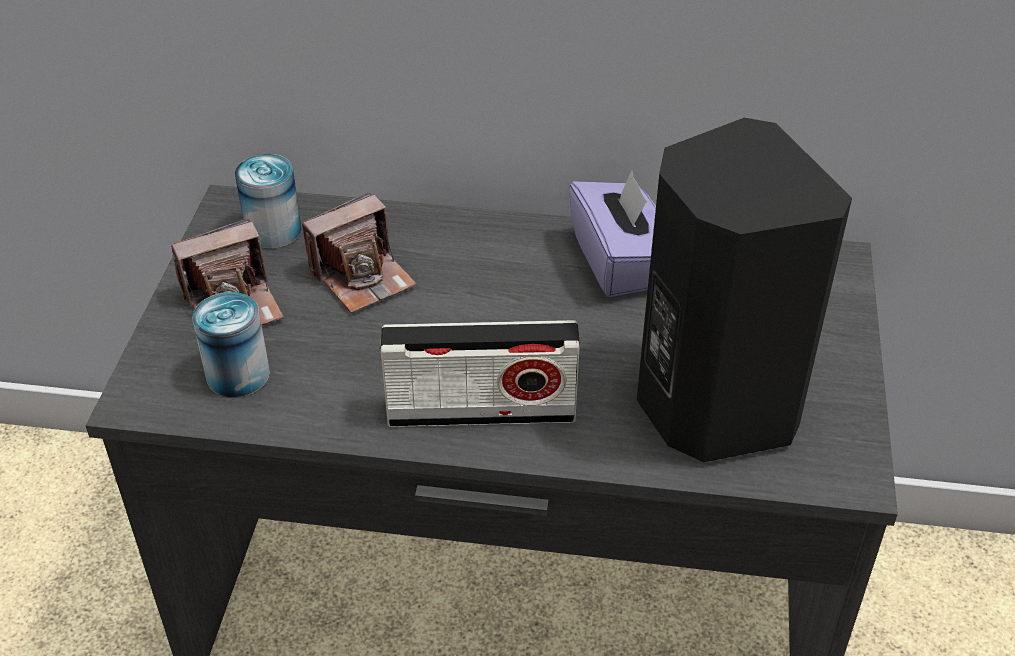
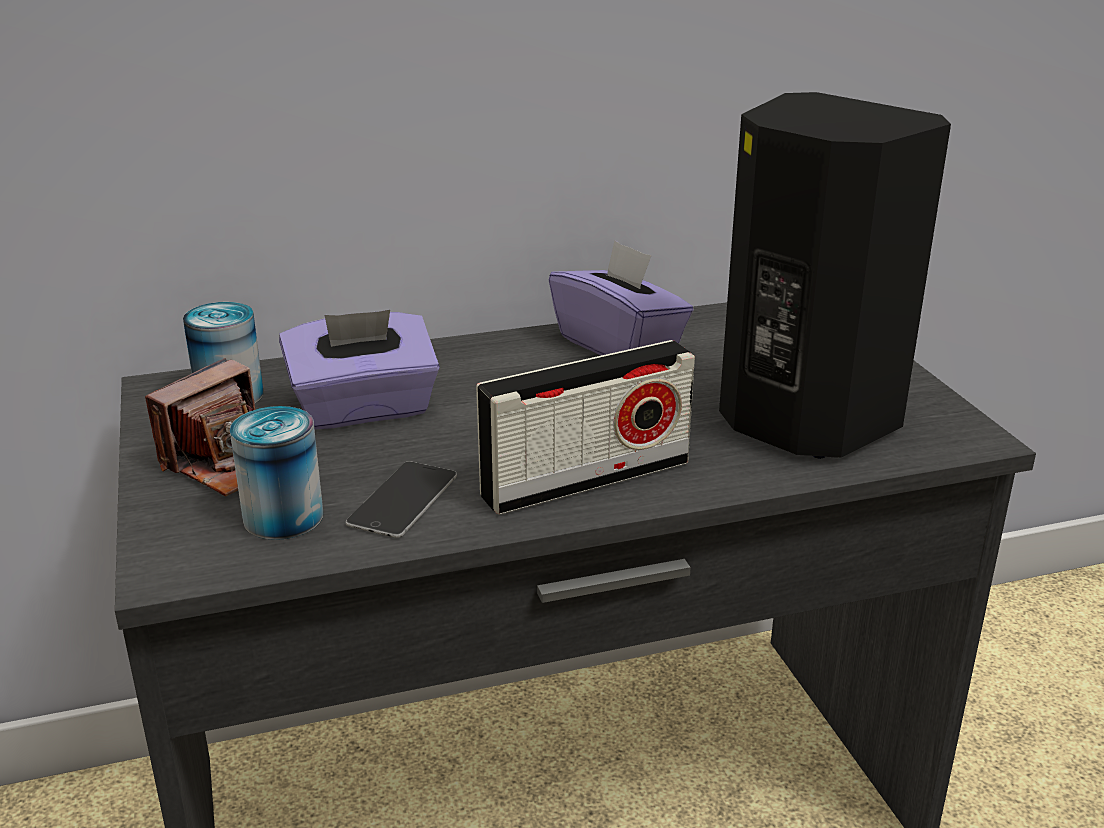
camera: 25 degrees left, 15 degrees down
camera [302,192,417,313] -> purple tissue box [279,310,440,430]
none -> phone [346,461,457,538]

